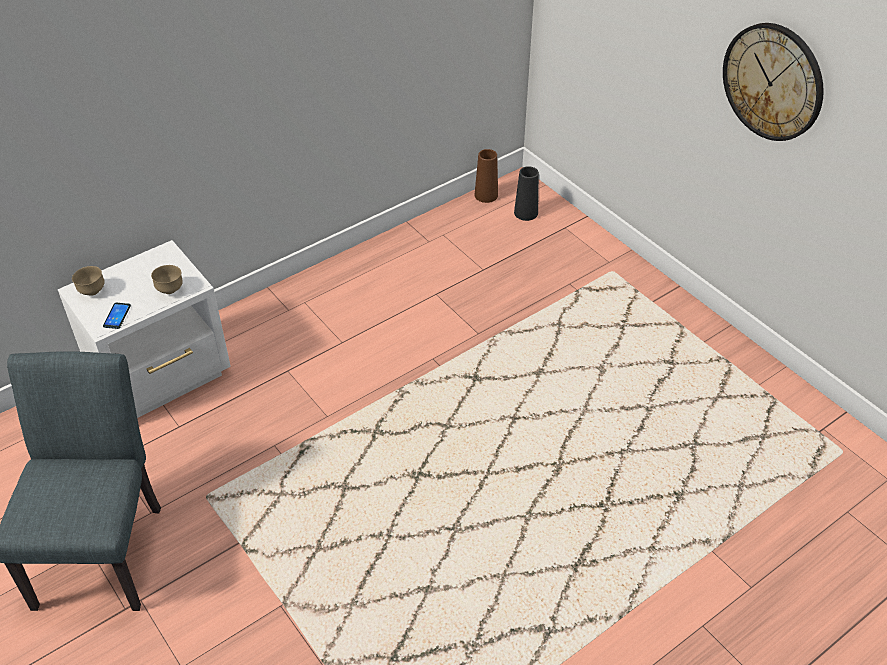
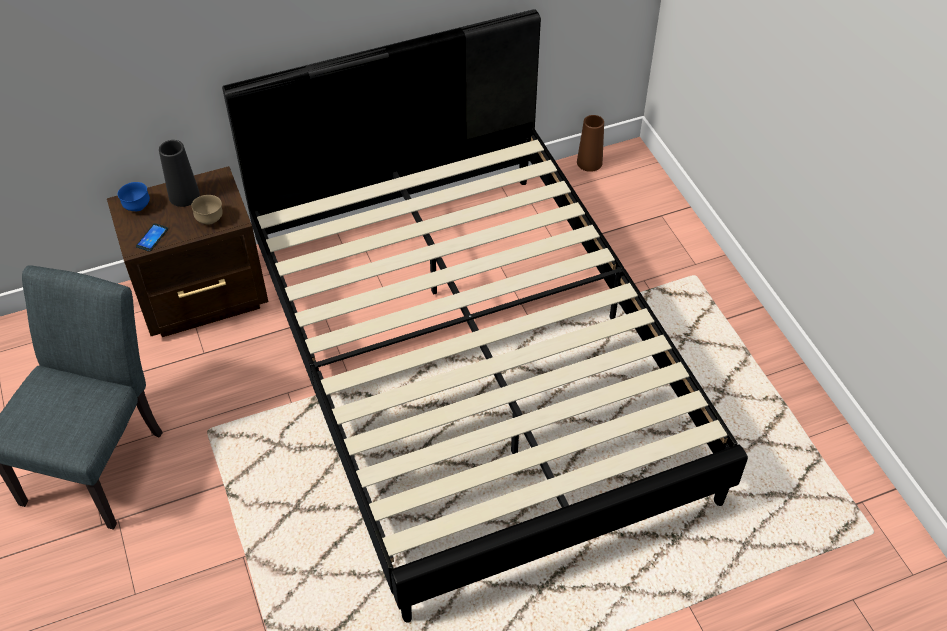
camera: 15 degrees right, 5 degrees up
white nightstand [58,240,231,418] -> brown nightstand [107,166,268,337]
brown bowl [72,266,105,296] -> blue bowl [118,182,150,211]
black vase [514,166,539,221] -> black vase moved to [159,140,200,207]
wall clock [723,23,824,141] -> none
none -> black bed [222,9,748,623]

